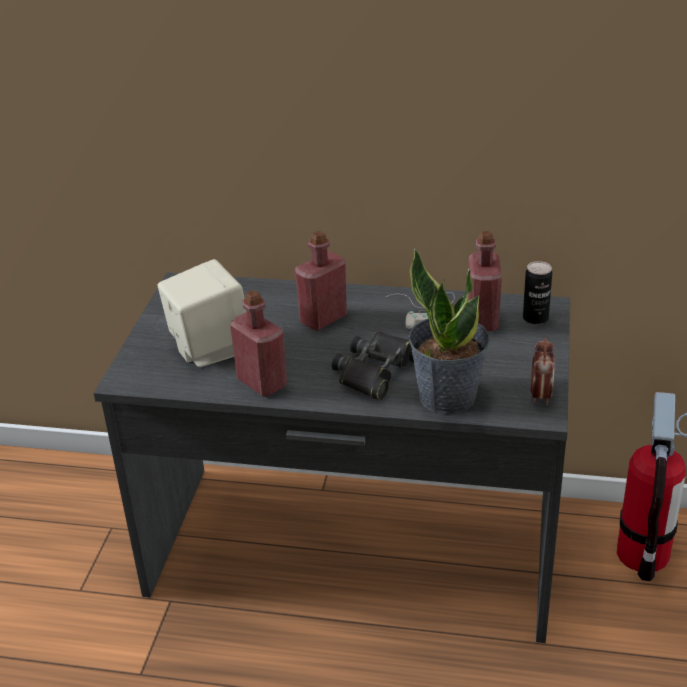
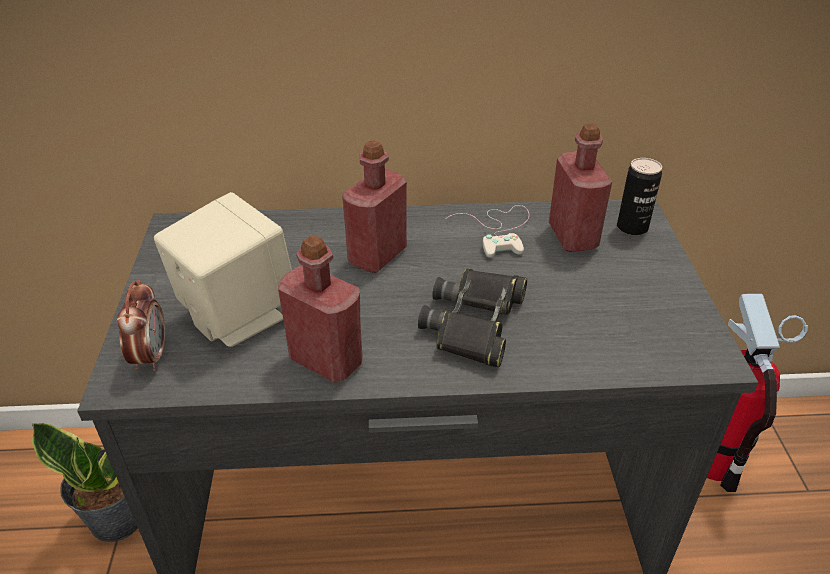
camera: 15 degrees left, 5 degrees up
potted plant [409,248,490,414] -> potted plant moved to [32,423,138,542]
alarm clock [531,337,555,405] -> alarm clock moved to [117,280,165,371]

